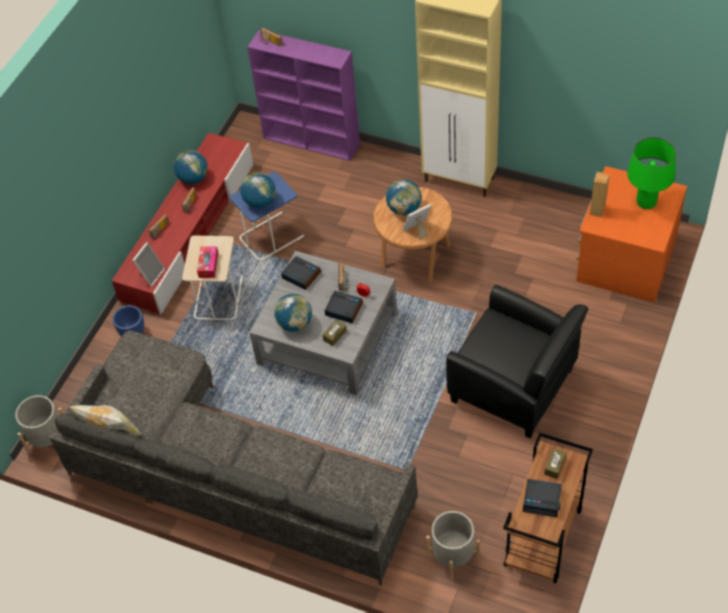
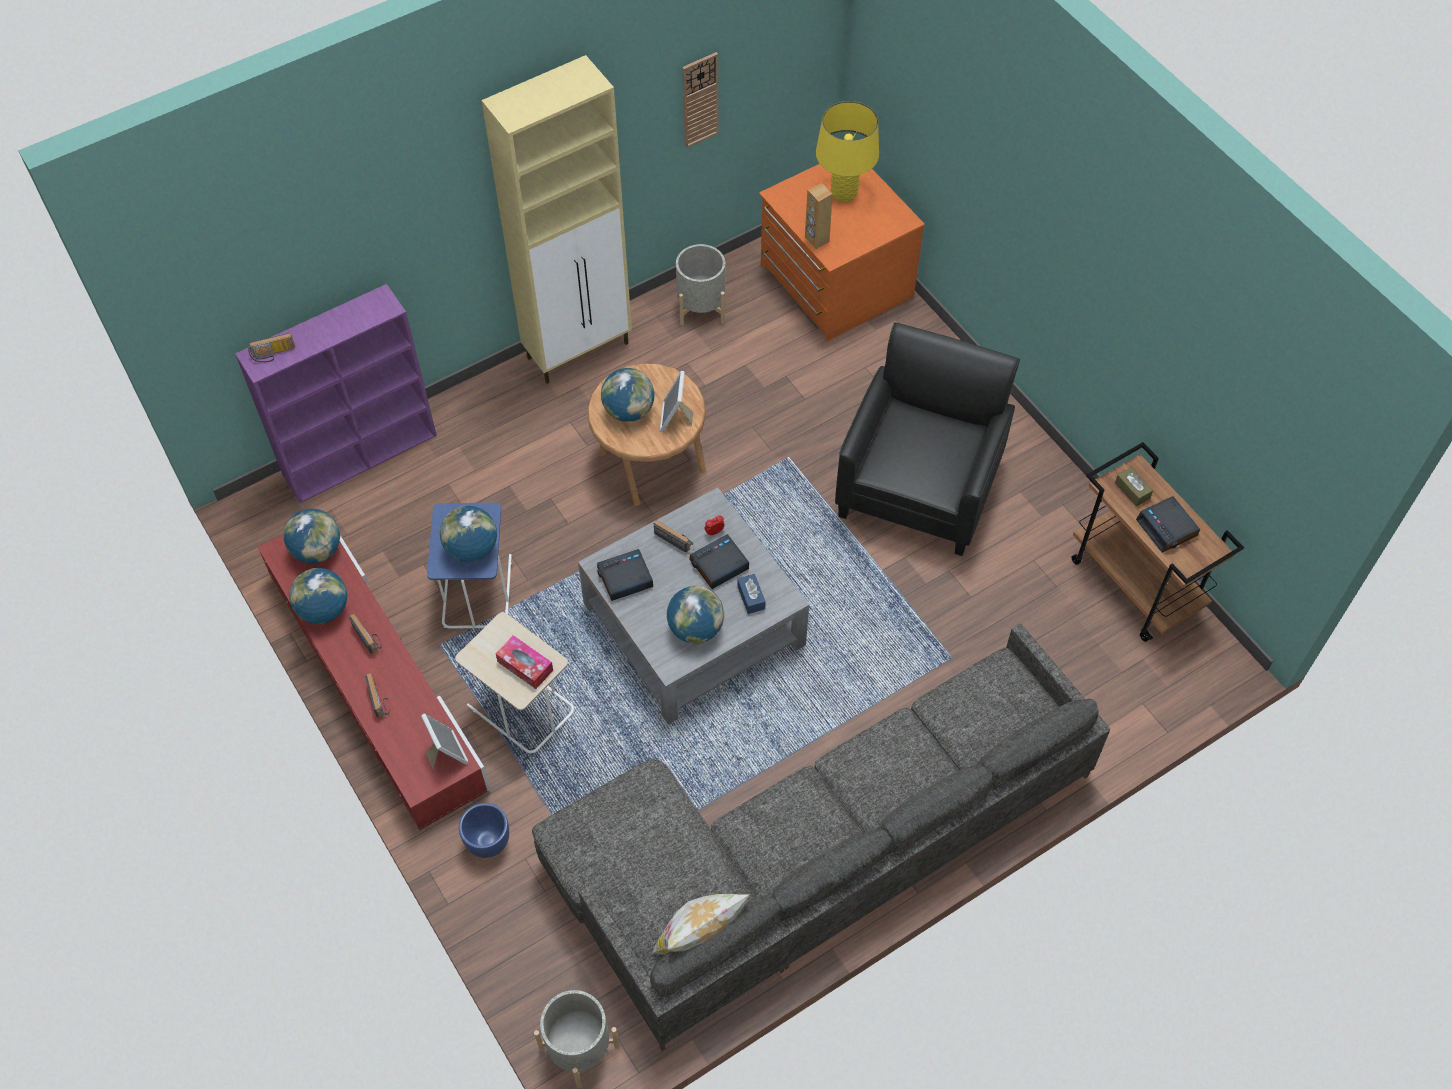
camera: 60 degrees left, 5 degrees up
brown tissue box [323,320,347,346] -> blue tissue box [737,574,766,614]
grey planter [426,511,480,580] -> grey planter moved to [676,244,725,326]
black armchair [446,285,588,438] -> black armchair turned 45 degrees counterclockwise [835,322,1020,556]
alarm clock [523,479,562,517] -> alarm clock turned 105 degrees clockwise [1136,496,1200,553]
green table lamp [627,137,676,209] -> yellow table lamp [816,101,879,202]
none -> globe [284,509,340,564]
none -> wall clock [682,52,719,148]

